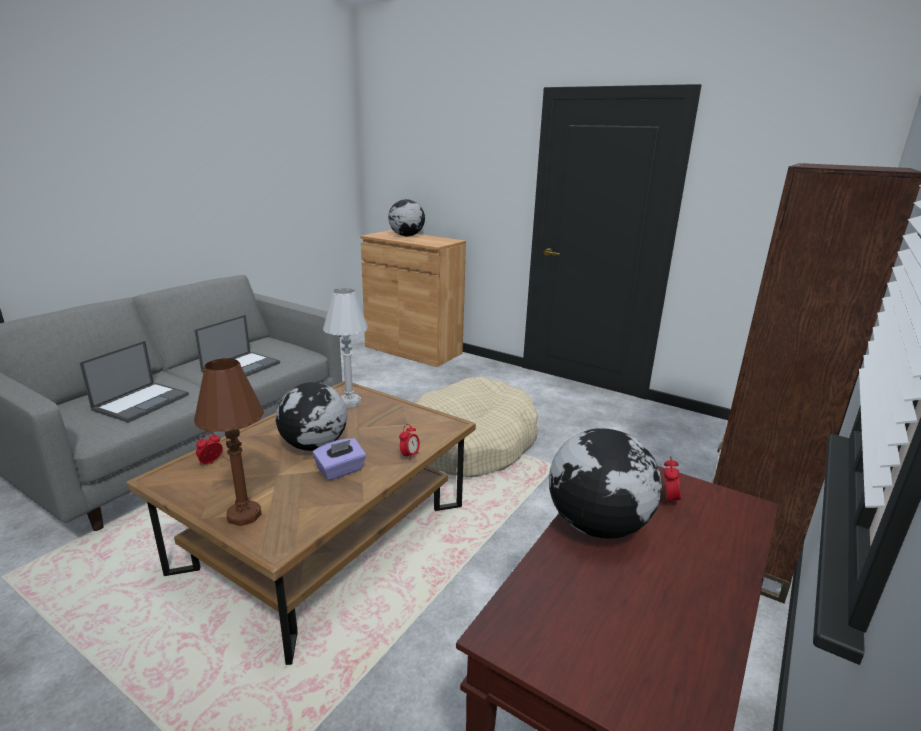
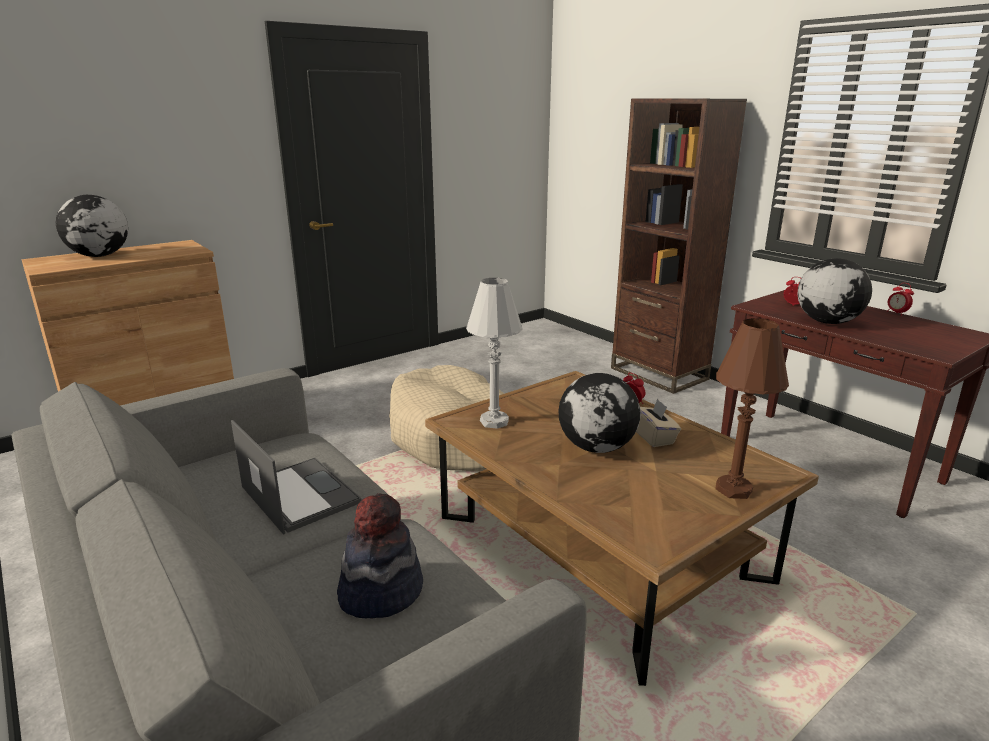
camera: 70 degrees left, 0 degrees up
laptop [79,341,189,423] -> hat [337,493,423,619]
alarm clock [196,433,223,464] -> alarm clock moved to [887,283,914,316]
purple tissue box [313,438,366,481] -> beige tissue box [636,399,681,447]

